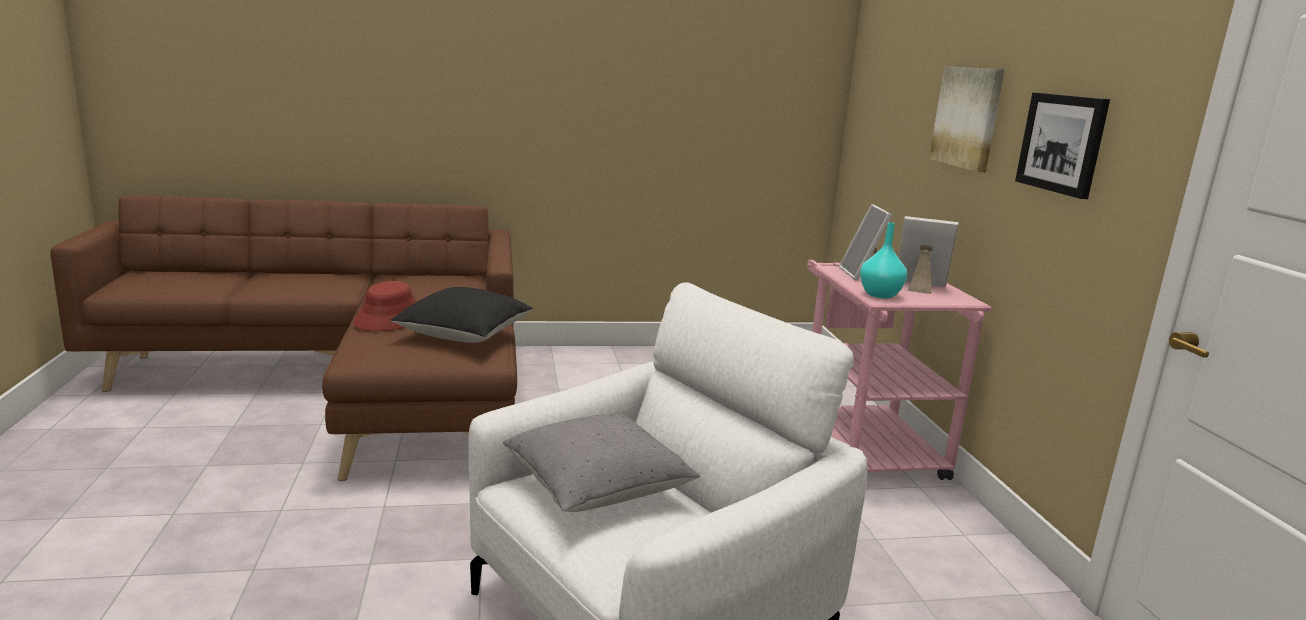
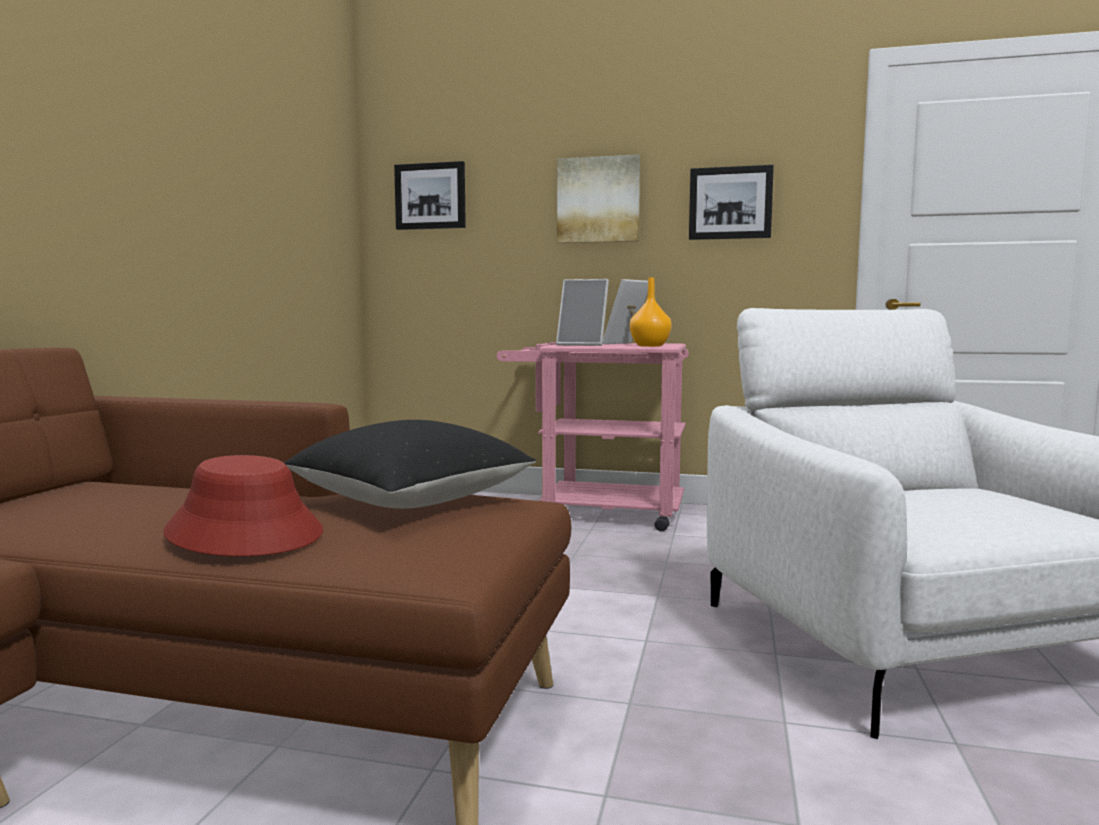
camera: 65 degrees left, 10 degrees down
grey pillow [503,414,700,512] -> none
turquoise vase [860,222,907,298] -> orange vase [630,277,672,347]
none -> picture [394,161,466,230]

